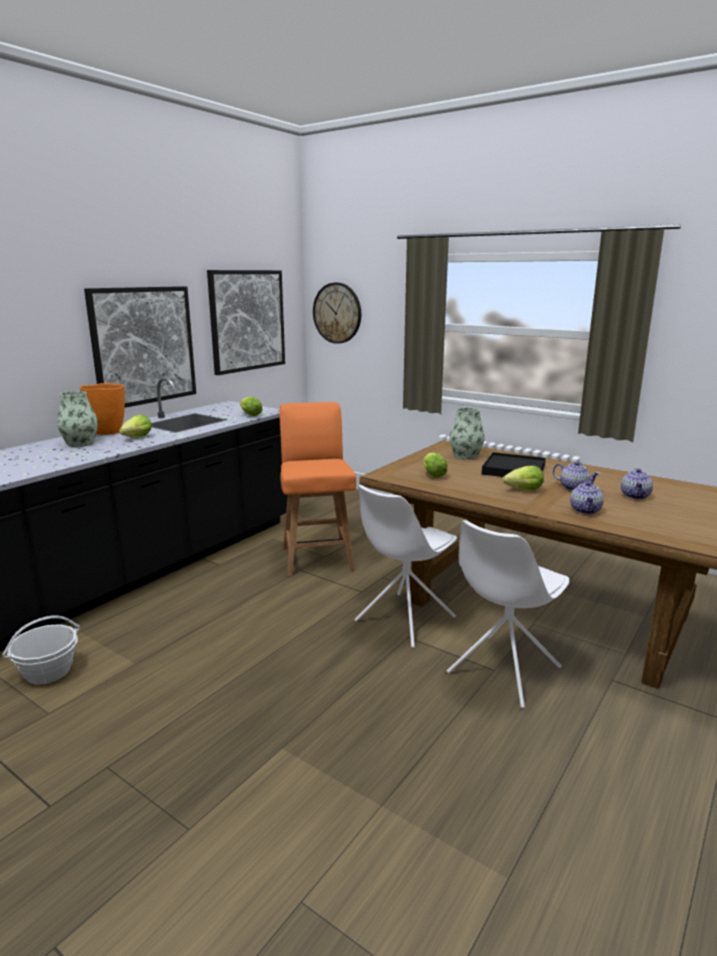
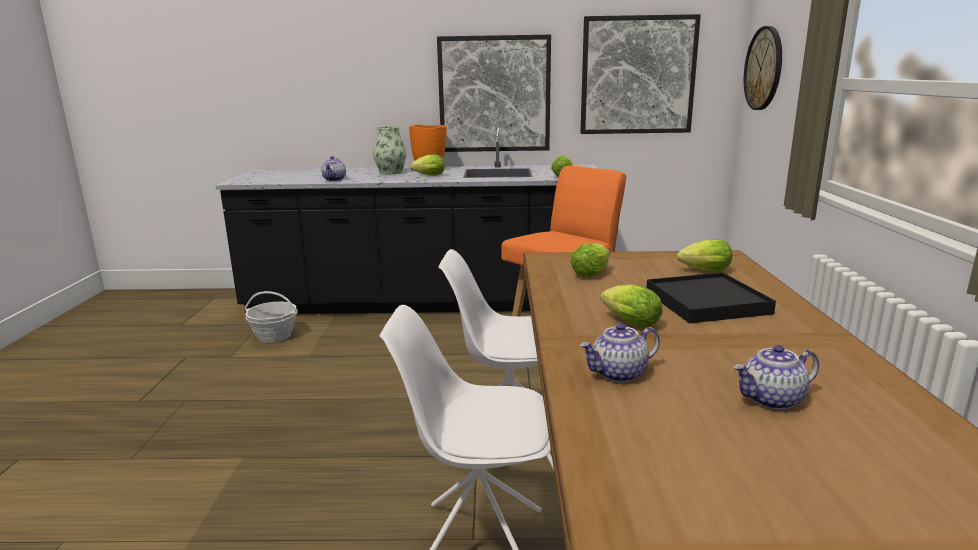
camera: 55 degrees right, 0 degrees up
vase [450,408,485,460] -> lettuce [677,239,732,271]
teapot [553,462,600,491] -> teapot moved to [321,156,346,181]

